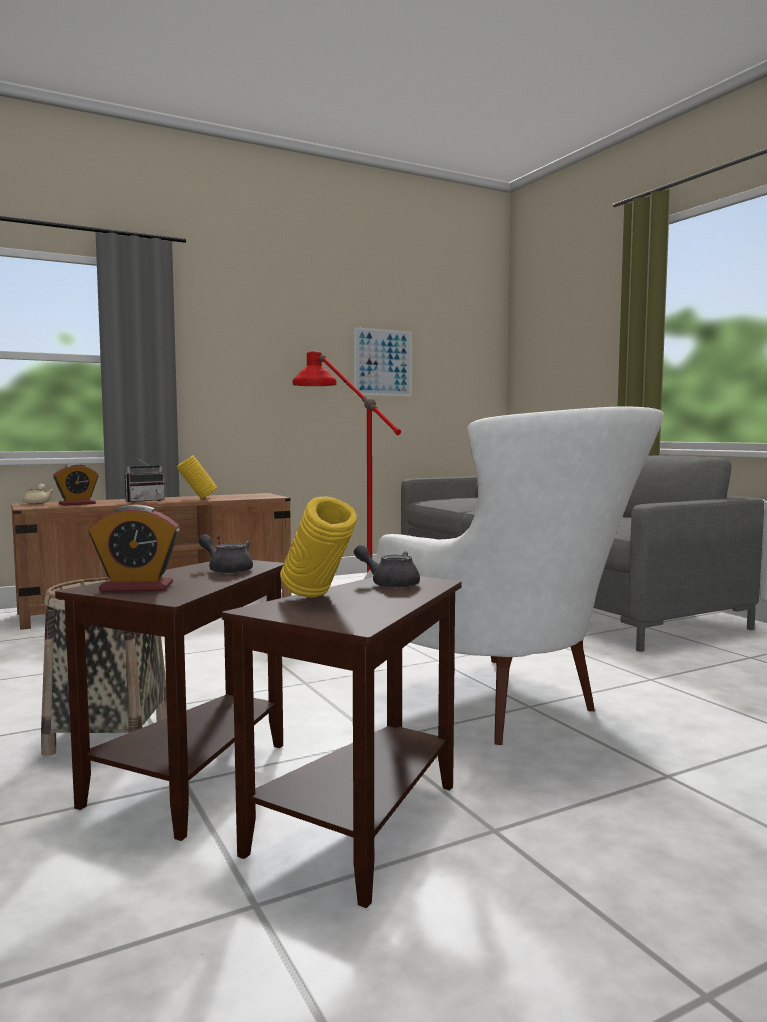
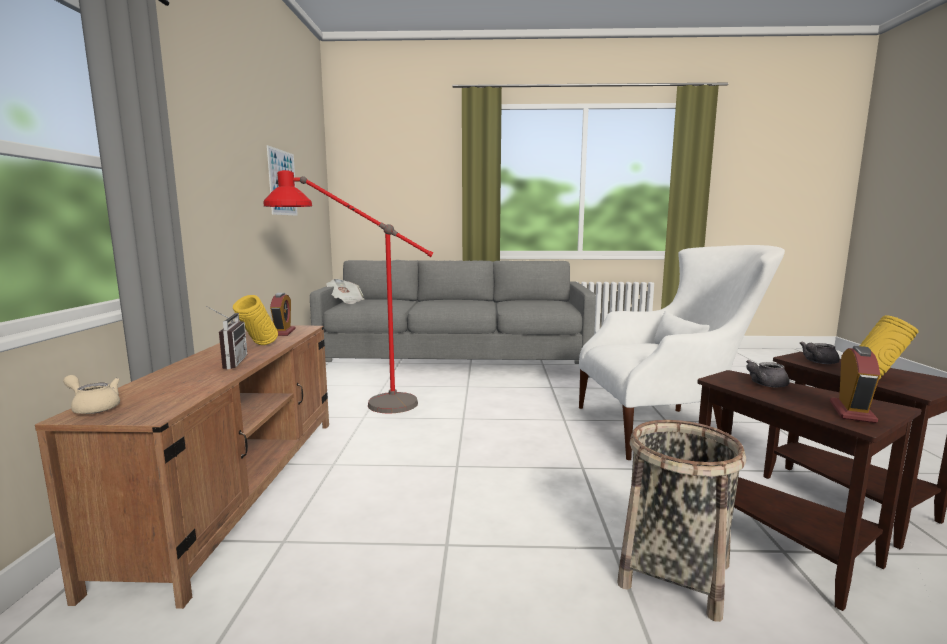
camera: 60 degrees left, 5 degrees up
alarm clock [53,464,98,506] -> alarm clock moved to [270,293,296,336]
none -> newspaper [326,279,364,304]

